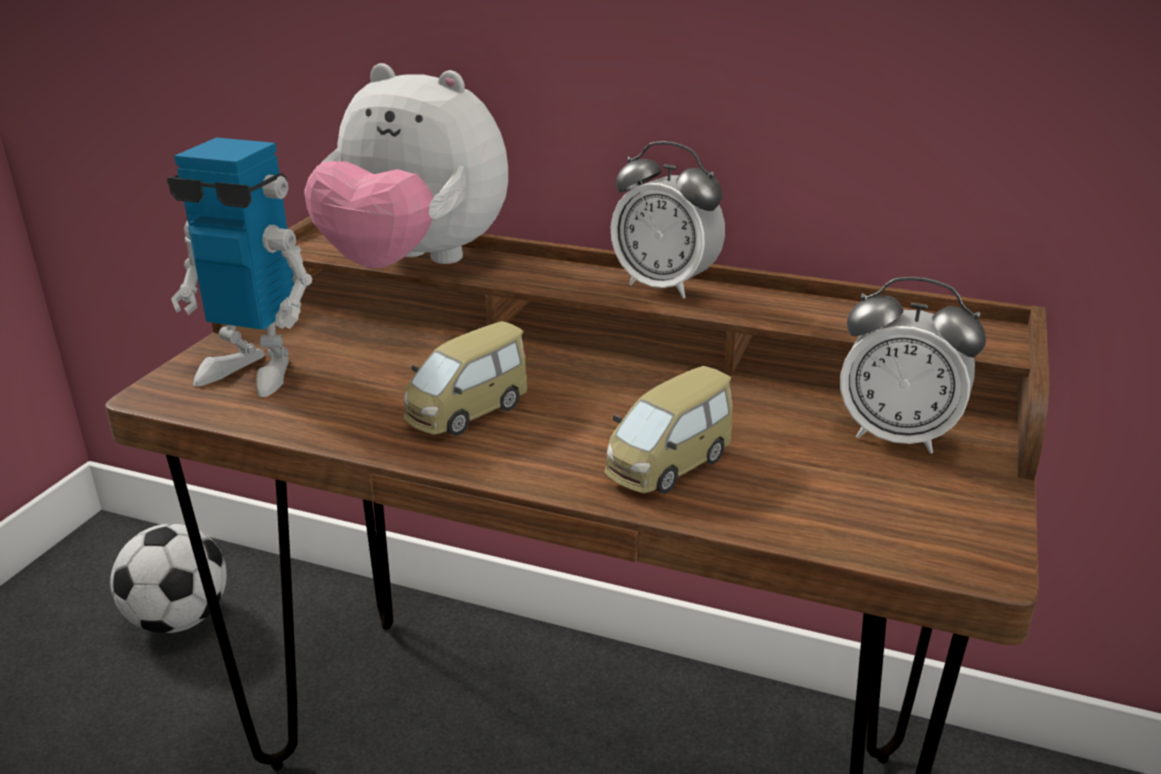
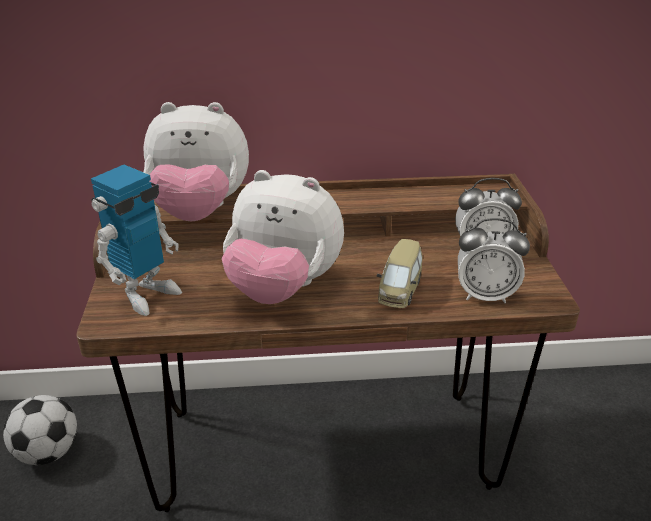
camera: 25 degrees left, 5 degrees up
toy robot [167,137,312,397] -> toy robot turned 45 degrees counterclockwise [91,165,182,316]
toy car [403,321,527,436] -> plush toy [222,170,344,304]
alarm clock [611,141,725,299] -> alarm clock moved to [458,218,530,303]

